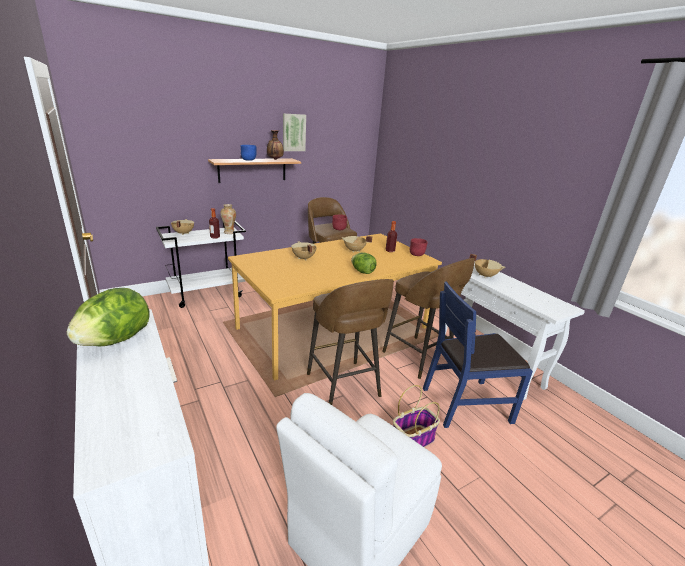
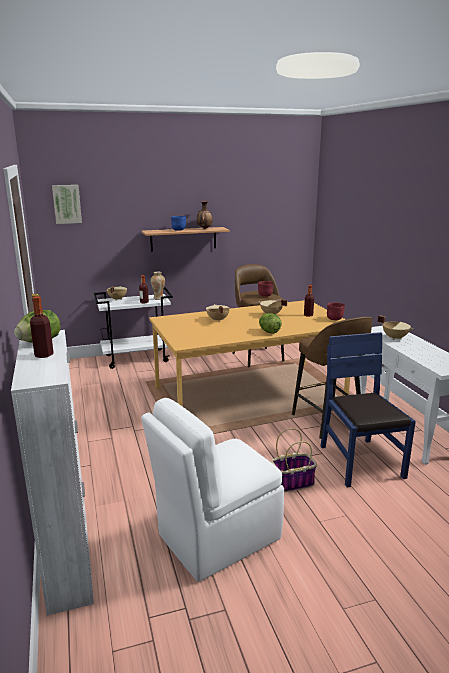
camera: 15 degrees right, 5 degrees down
picture [283,113,306,151] -> picture moved to [52,185,82,224]
brown stool [307,279,394,405] -> none
blue chair [423,281,533,428] -> blue chair turned 75 degrees clockwise [321,332,416,487]
none -> bottle [30,296,54,358]

